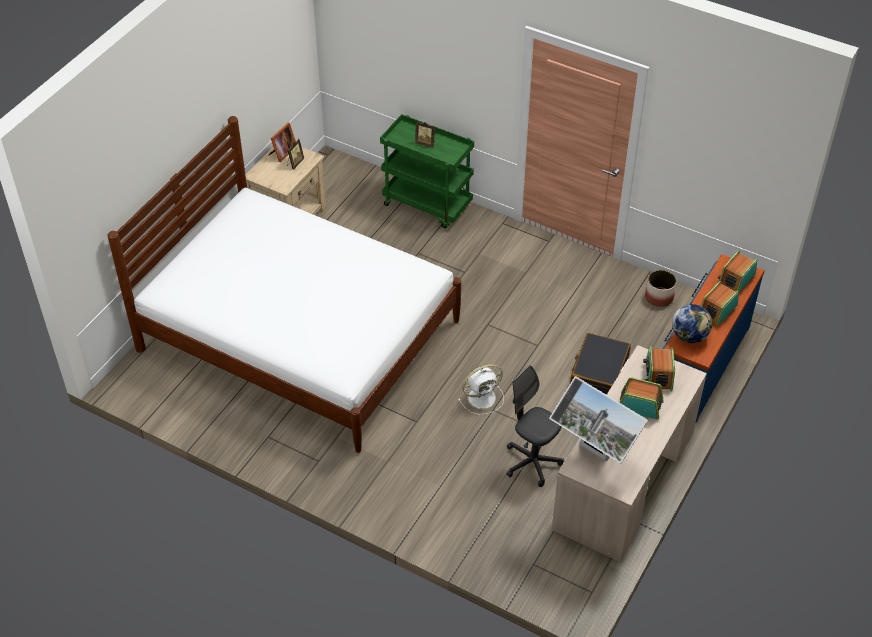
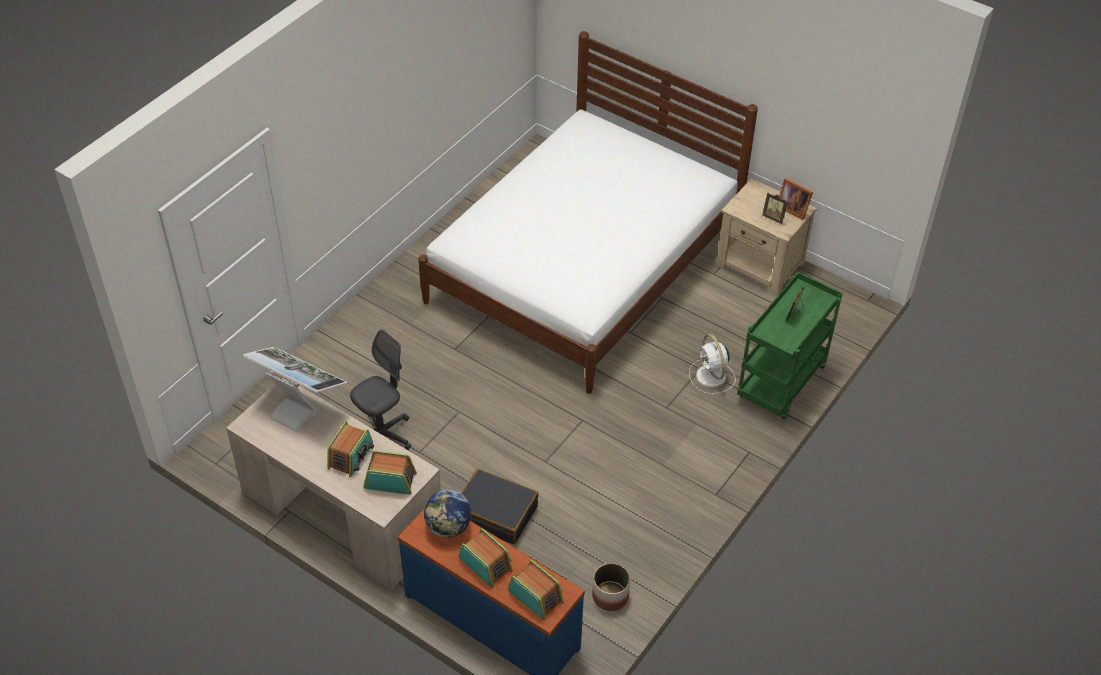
camera: 95 degrees right, 0 degrees up
white fan [458,364,504,415] -> white fan moved to [689,334,736,394]
monitor [549,376,648,464] -> monitor turned 75 degrees clockwise [243,347,347,433]

